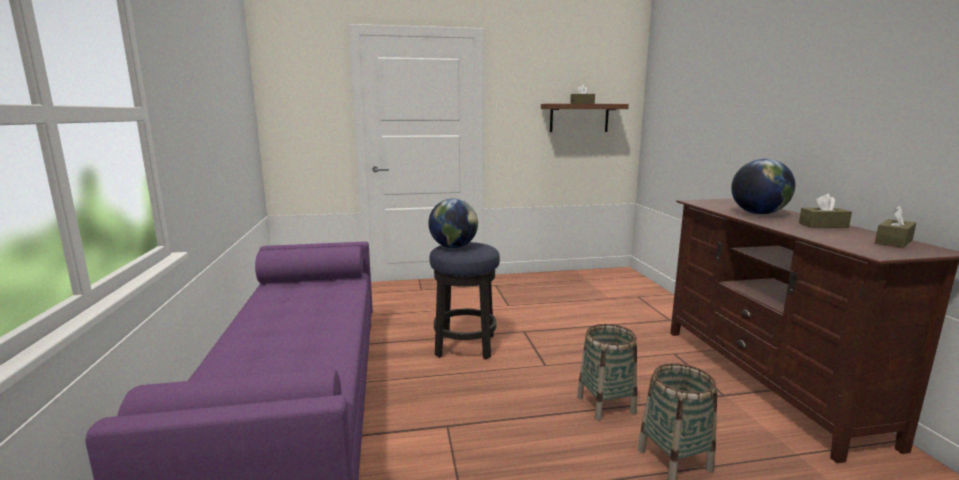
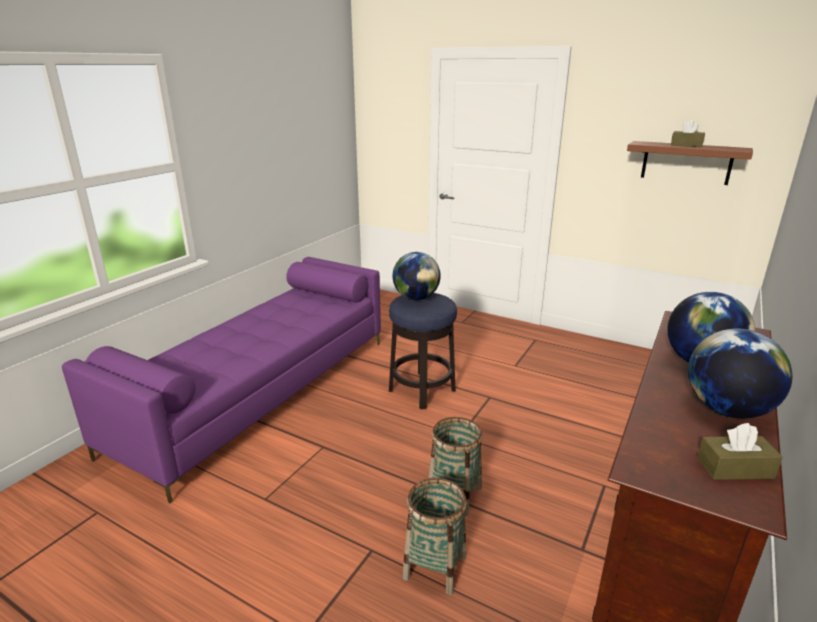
camera: 40 degrees right, 10 degrees up
brown tissue box [799,194,852,228] -> globe [688,329,792,419]

